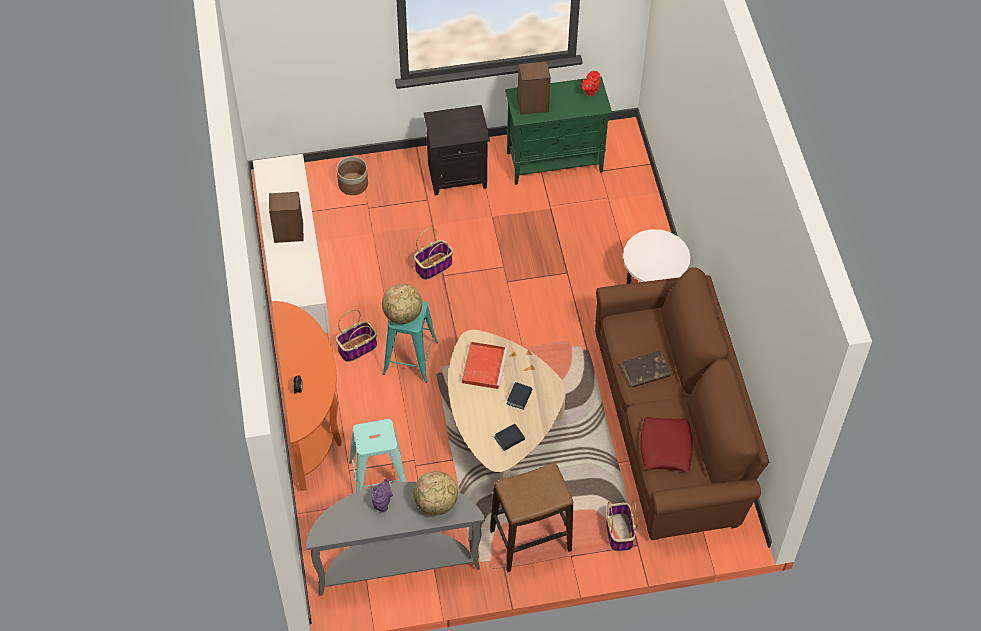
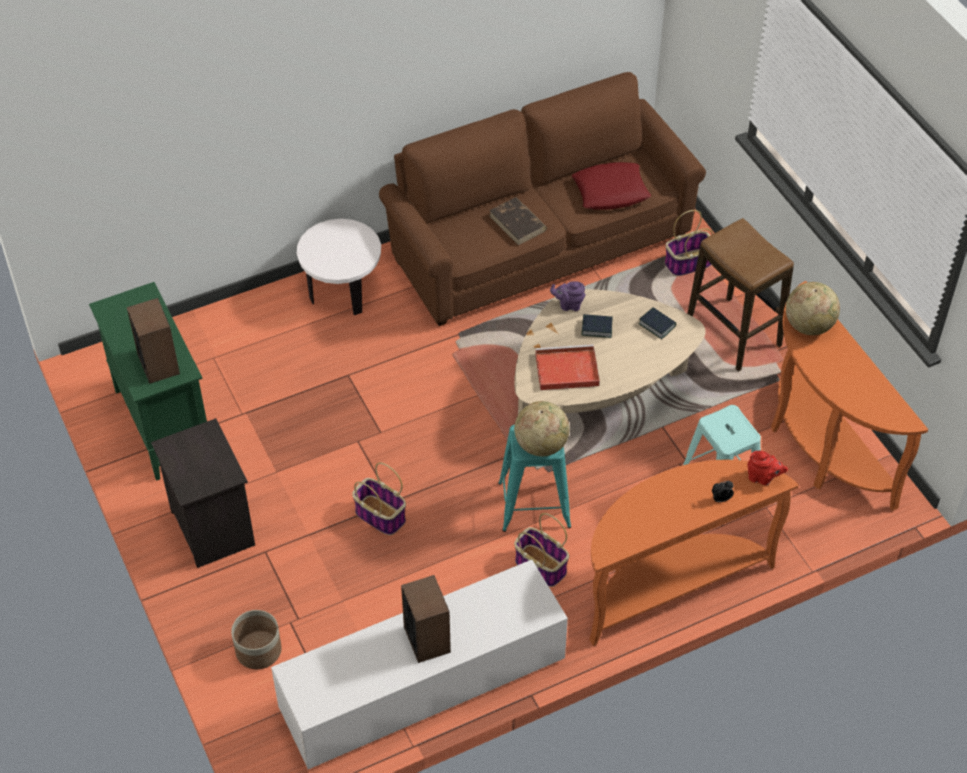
camera: 105 degrees left, 5 degrees down
grey console table [306,482,485,596] -> orange console table [771,281,928,511]
purple teapot [372,479,393,512] -> purple teapot moved to [550,281,586,311]
red teapot [582,71,600,97] -> red teapot moved to [747,451,788,485]

